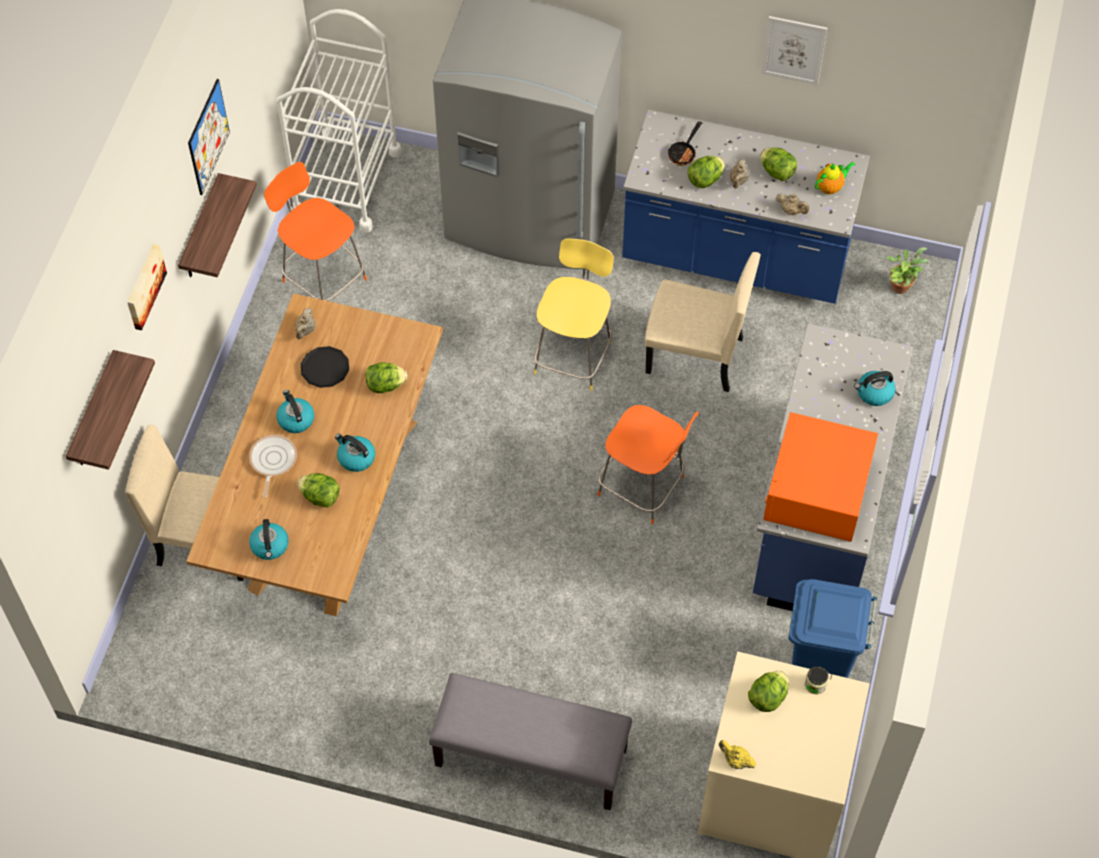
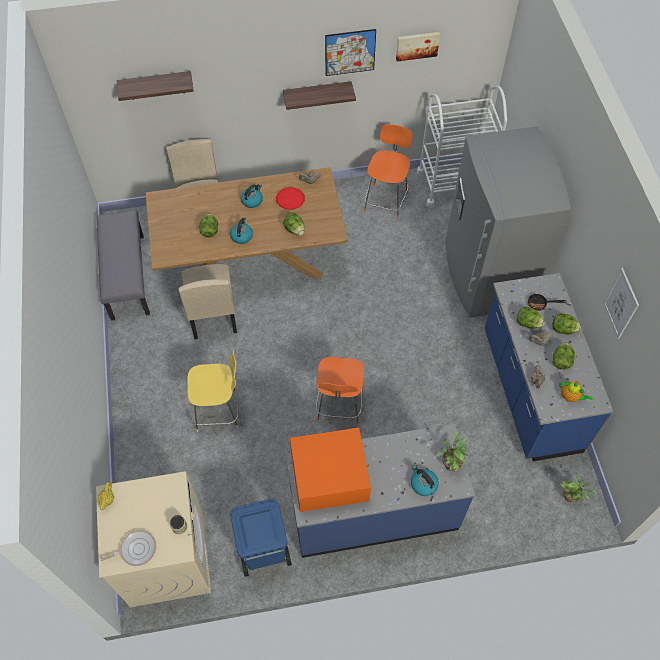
camera: 65 degrees right, 0 degrees up
picture [127,244,167,330] -> picture moved to [396,32,440,61]
frying pan [249,435,297,498] -> frying pan moved to [100,530,157,566]
kettle [249,519,289,560] -> none
black plate [301,346,349,388] -> red plate [276,187,305,210]
grey bench [429,673,632,810] -> grey bench moved to [97,210,150,321]
yellow stool [534,239,614,391] -> yellow stool moved to [187,349,239,432]
beige chair [645,252,761,392] -> beige chair moved to [179,264,237,339]
lettuce [748,671,789,712] -> lettuce moved to [552,314,581,335]
none -> potted plant [436,430,467,471]

